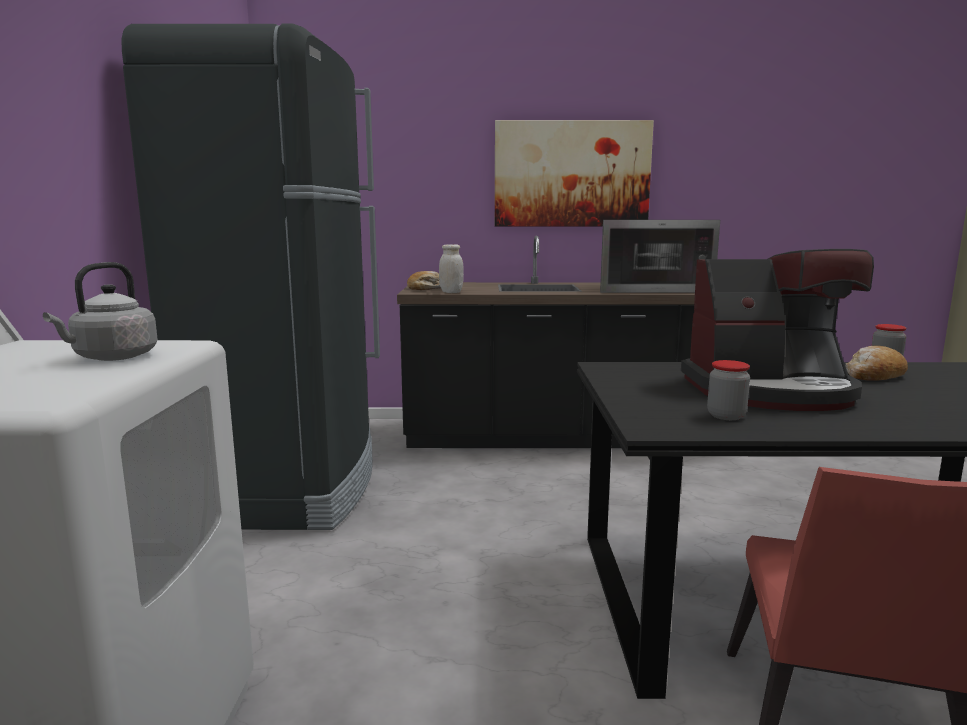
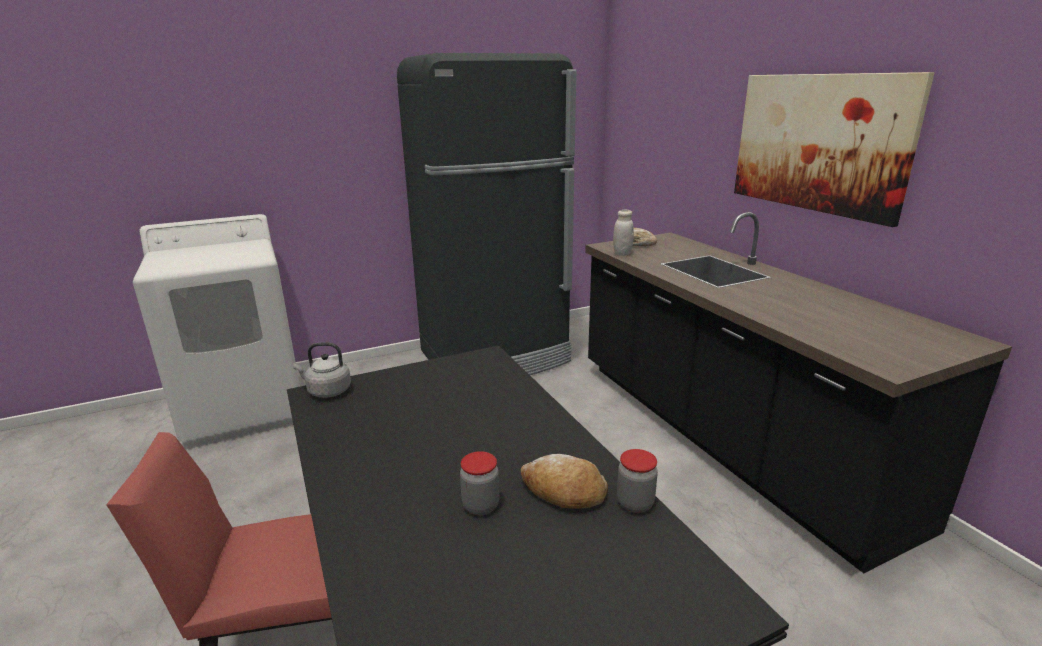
camera: 65 degrees right, 10 degrees up
grey kettle [43,262,158,361] -> grey kettle moved to [293,342,351,398]
microwave [600,220,720,293] -> none
coffee machine [681,249,874,411] -> none
jar [707,360,750,420] -> jar moved to [460,451,499,516]

